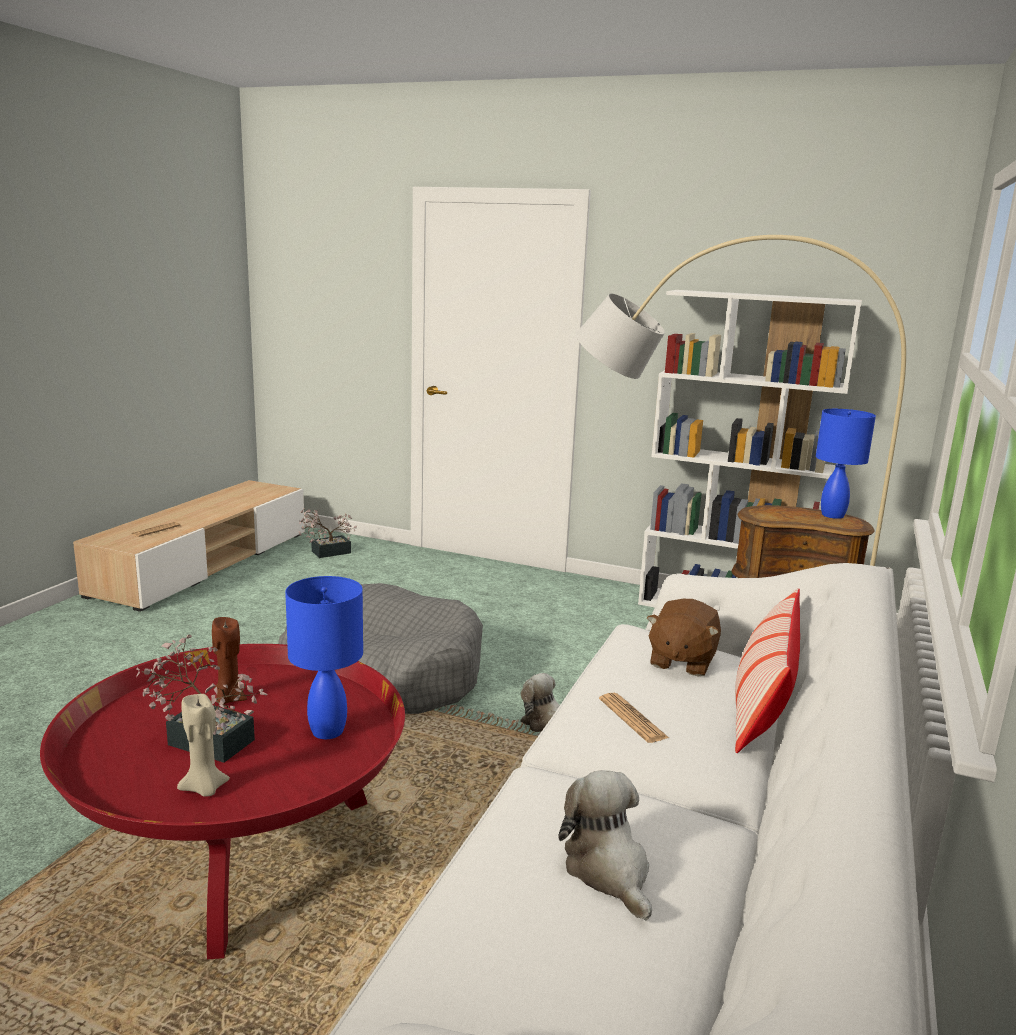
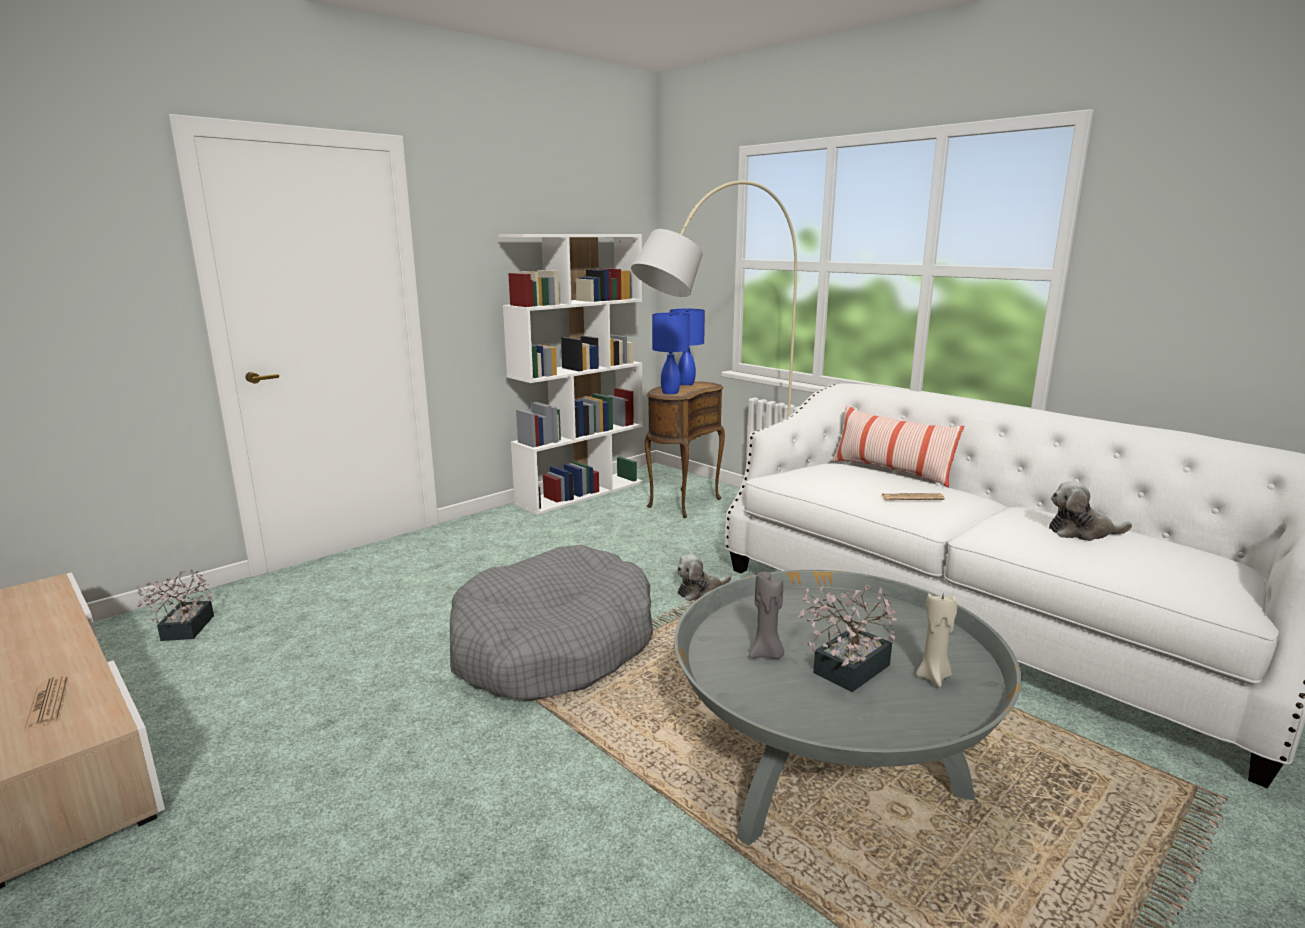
camera: 65 degrees left, 0 degrees up
red coffee table [40,644,405,959] -> grey coffee table [674,570,1022,846]
brown candle [212,617,247,704] -> grey candle [749,571,784,659]
blue table lamp [285,576,363,739] -> blue table lamp moved to [652,313,690,394]
brown plush toy [647,599,721,676] -> none

